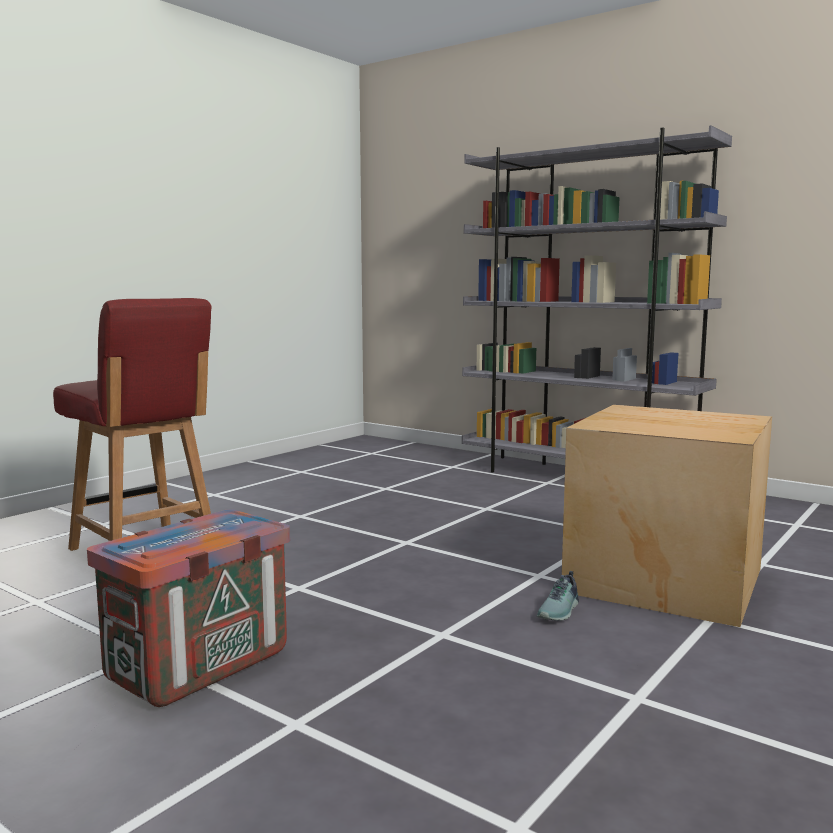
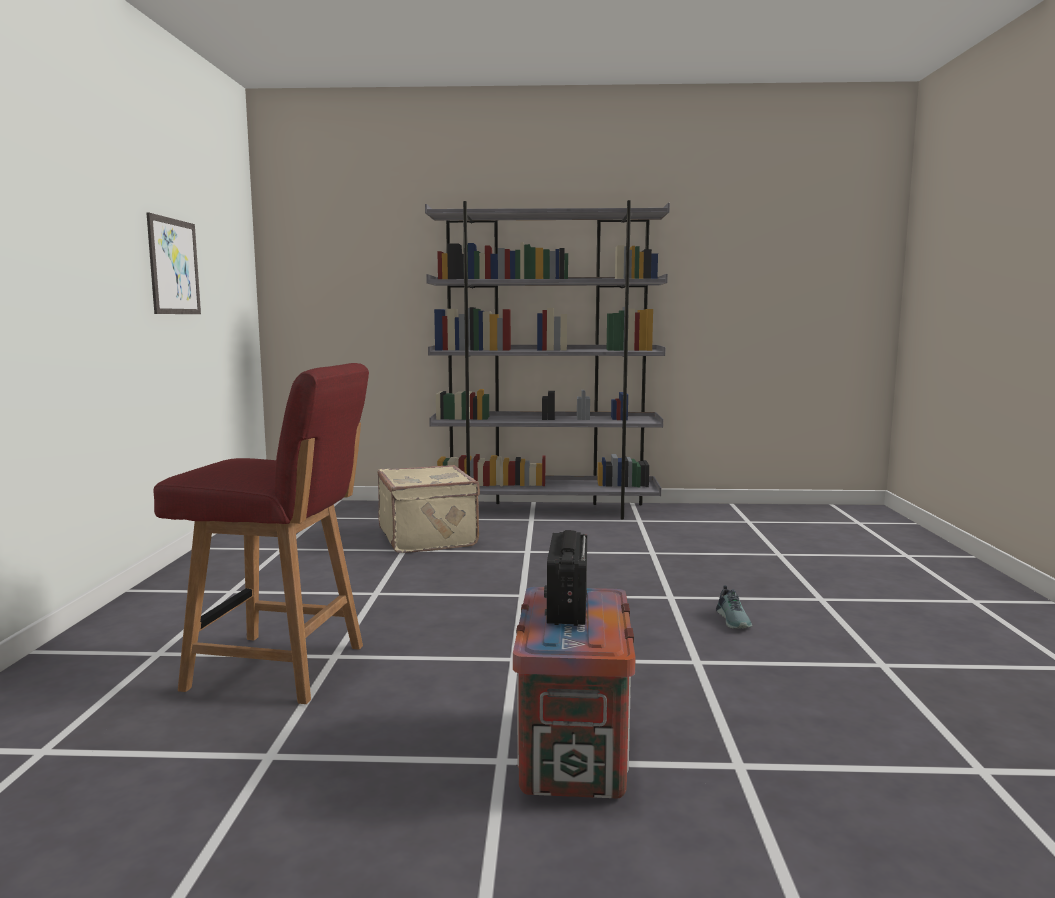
camera: 35 degrees left, 0 degrees up
cardboard box [562,405,772,627] -> none
none -> picture [146,213,201,314]
none -> beige suitcase [377,465,480,553]
none -> radio [544,530,587,626]

